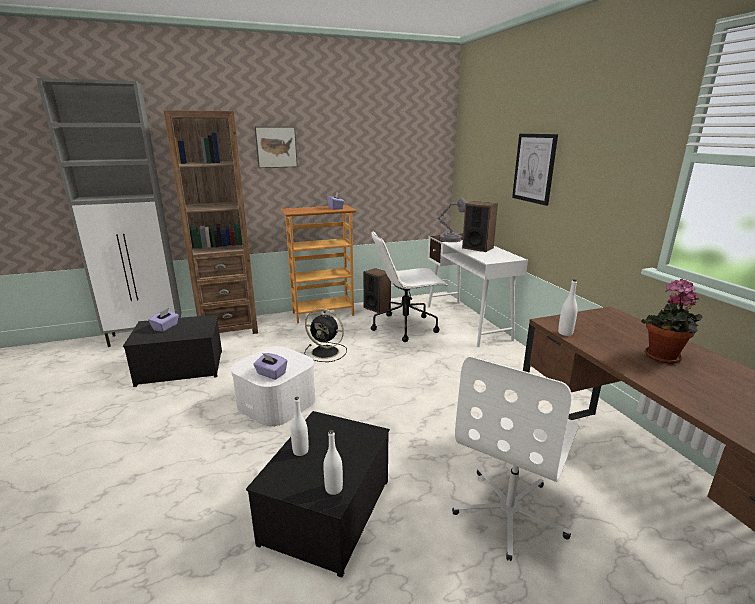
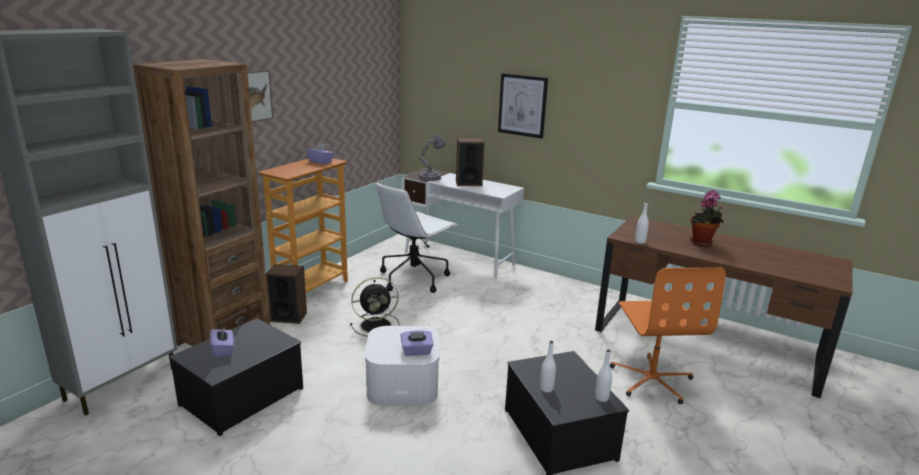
camera: 40 degrees left, 0 degrees up
speaker [363,268,391,313] -> speaker moved to [266,264,307,324]
white office chair [452,356,579,561] -> orange office chair [610,268,726,404]

